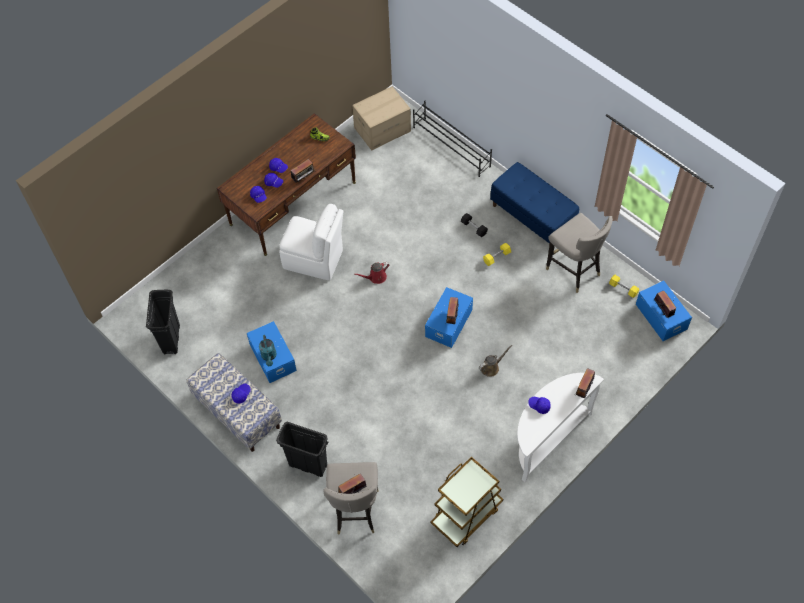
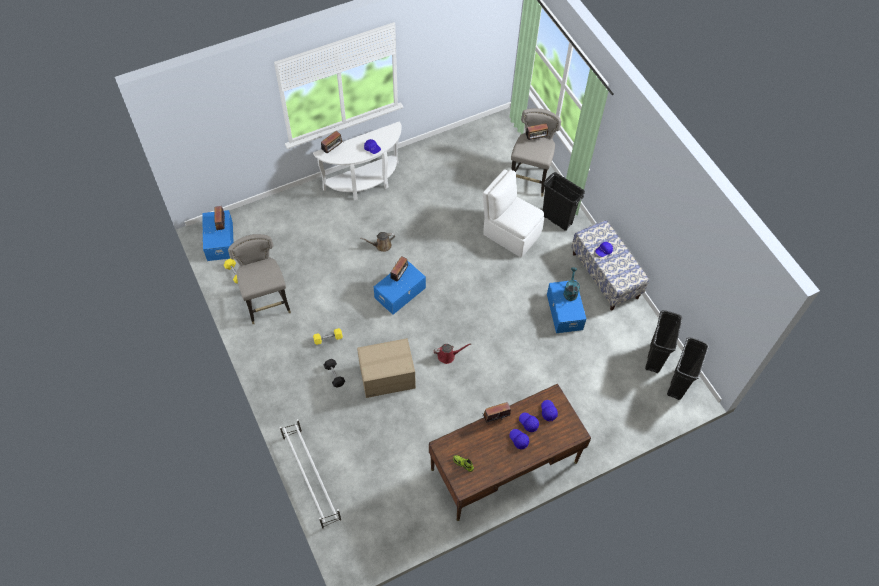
camera: 165 degrees left, 0 degrees up
white chair [279,204,344,281] -> white chair moved to [483,169,544,257]
cardboard box [352,86,411,150] -> cardboard box moved to [357,338,416,398]
black shoe rack [413,101,492,177] -> white shoe rack [280,419,341,529]
brown cart [430,457,503,547] -> none
blue bench [490,162,579,246] -> none
none -> black trash can [667,337,709,400]

